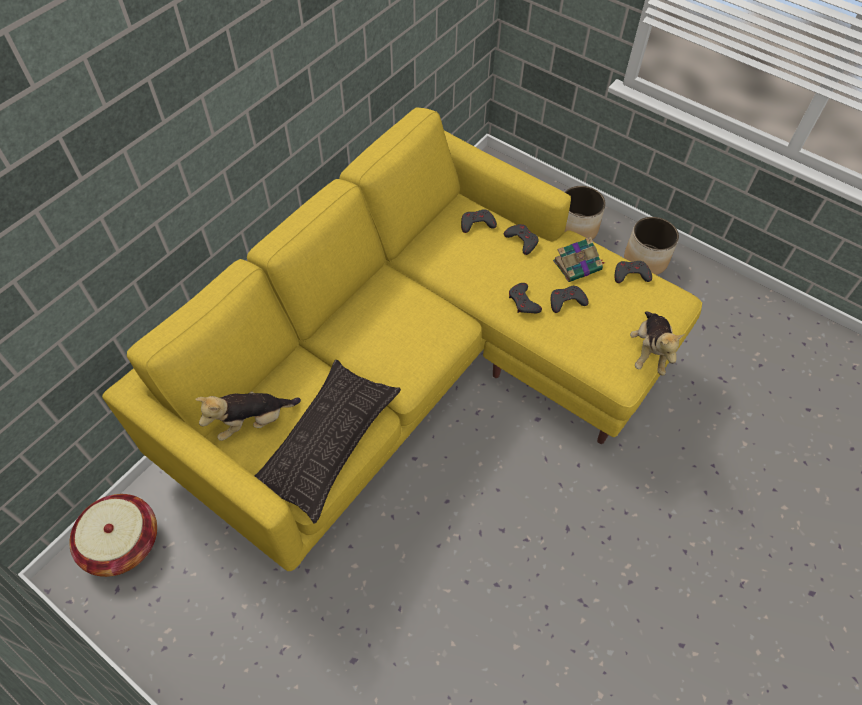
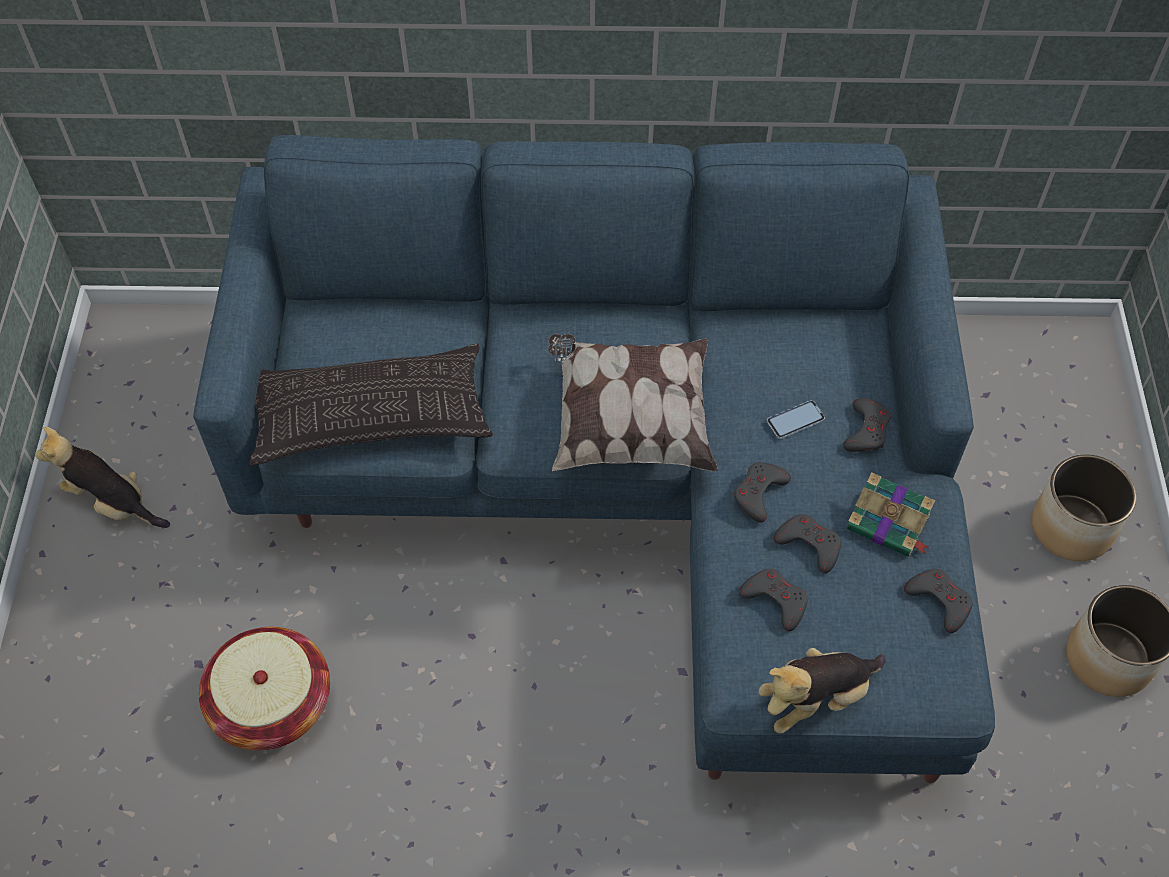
camera: 55 degrees right, 0 degrees up
basket [69,494,157,577] -> basket moved to [199,627,330,751]
yellow sofa [102,108,702,571] -> blue sofa [193,135,995,783]
plush toy [195,392,301,441] -> plush toy moved to [35,427,170,528]
grey game controller [461,209,497,233] -> grey game controller moved to [739,569,807,631]
none -> pillow [548,334,718,472]
none -> phone [767,400,825,439]

